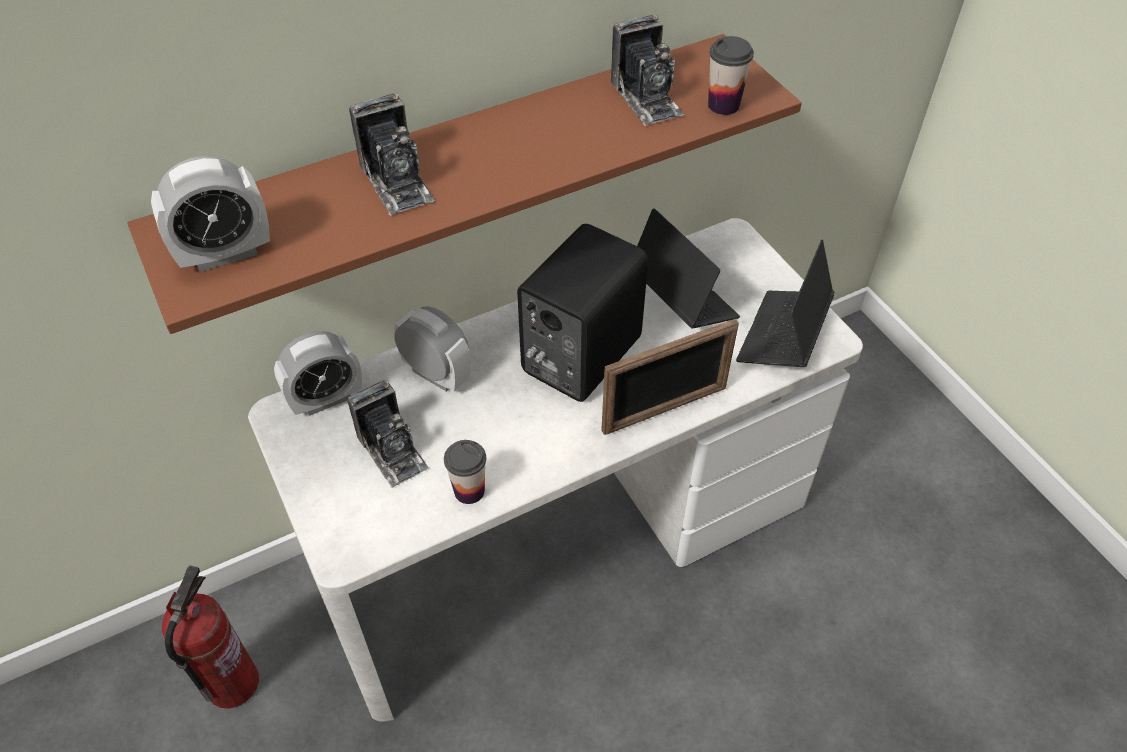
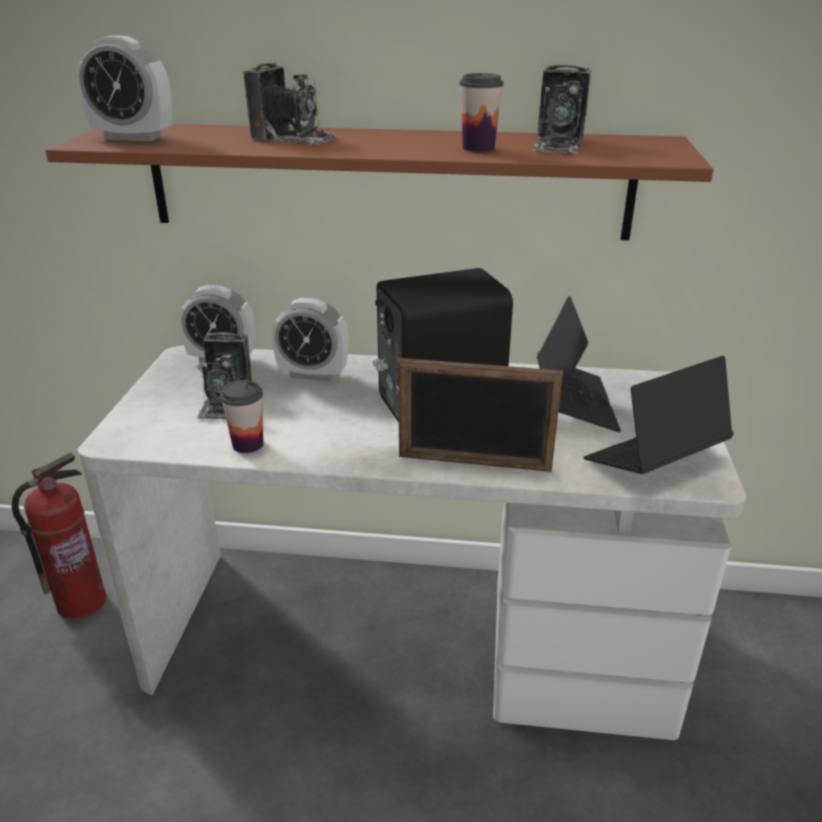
camera: 35 degrees right, 20 degrees down
camera [349,93,435,216] -> camera turned 75 degrees counterclockwise [243,62,339,145]
alarm clock [394,306,471,392] -> alarm clock turned 120 degrees clockwise [272,298,349,381]
cup [708,36,754,115] -> cup moved to [459,73,504,152]

